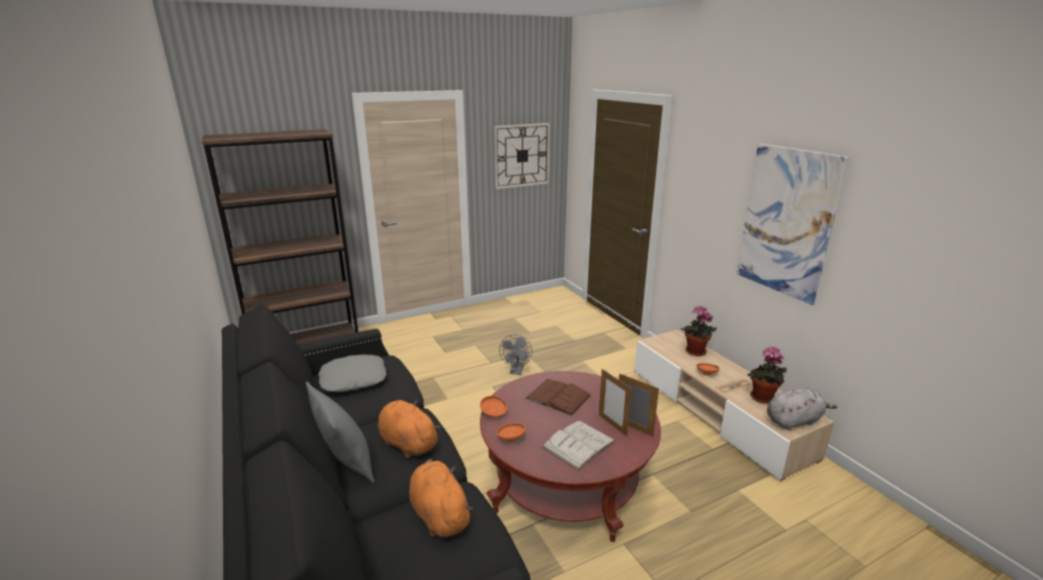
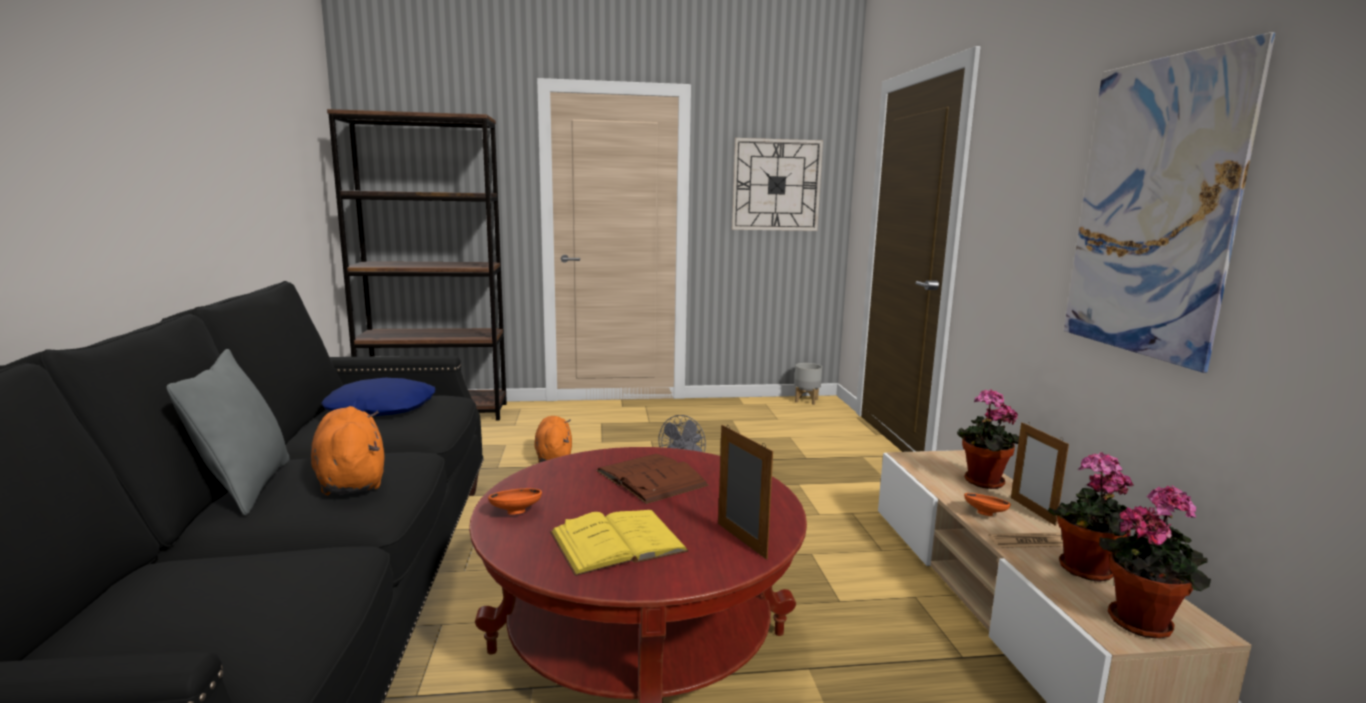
camera: 20 degrees right, 10 degrees down
grey pillow [318,355,386,392] -> blue pillow [321,377,435,416]
orange plush toy [409,459,473,538] -> orange plush toy moved to [534,416,572,463]
orange bowl [480,396,507,417] -> none
white book [542,420,616,471] -> yellow book [550,510,689,576]
picture frame [599,369,632,437] -> picture frame moved to [1011,422,1069,526]
grey plush toy [767,387,838,430] -> potted plant [1099,485,1211,638]
none -> grey planter [794,363,822,405]

